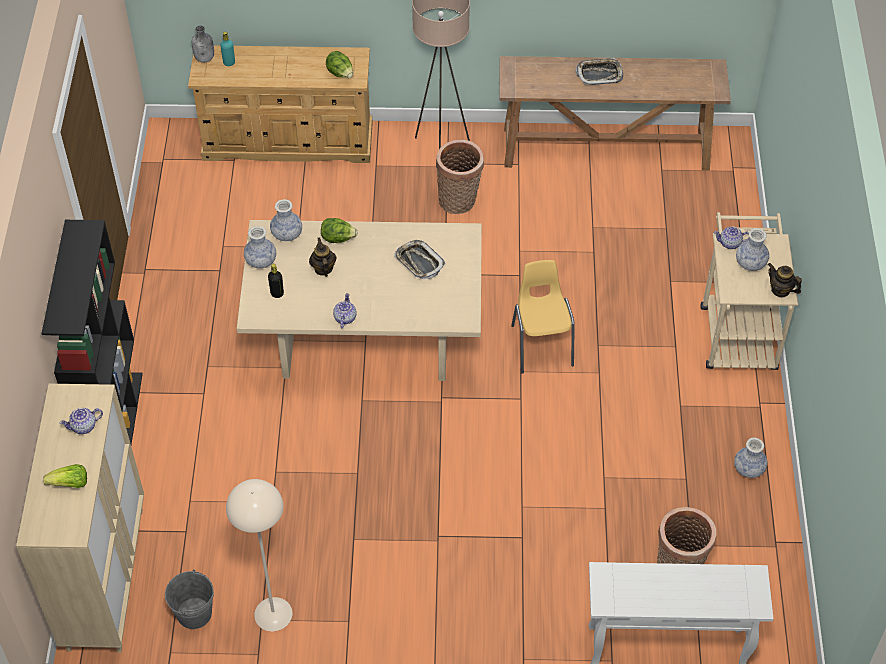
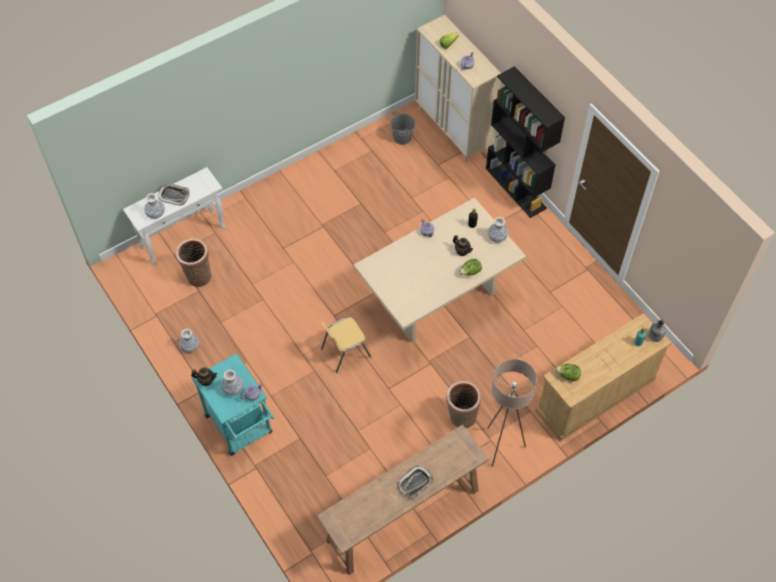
camera: 145 degrees right, 5 degrees up
beige floor lamp [226,479,293,631] -> none
vase [270,199,302,241] -> vase moved to [144,193,165,219]
tray [394,240,446,279] -> tray moved to [158,183,190,206]
yellow chair [511,260,575,374] -> yellow chair turned 105 degrees clockwise [321,317,371,373]
beige cart [701,212,798,370] -> turquoise cart [192,353,274,456]

